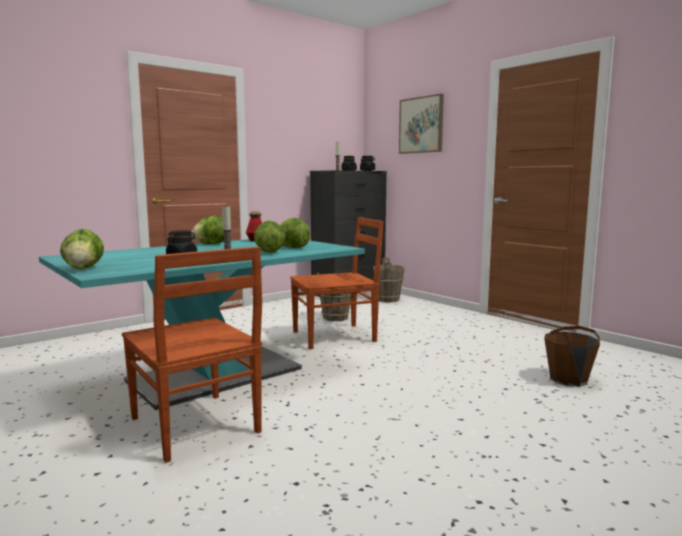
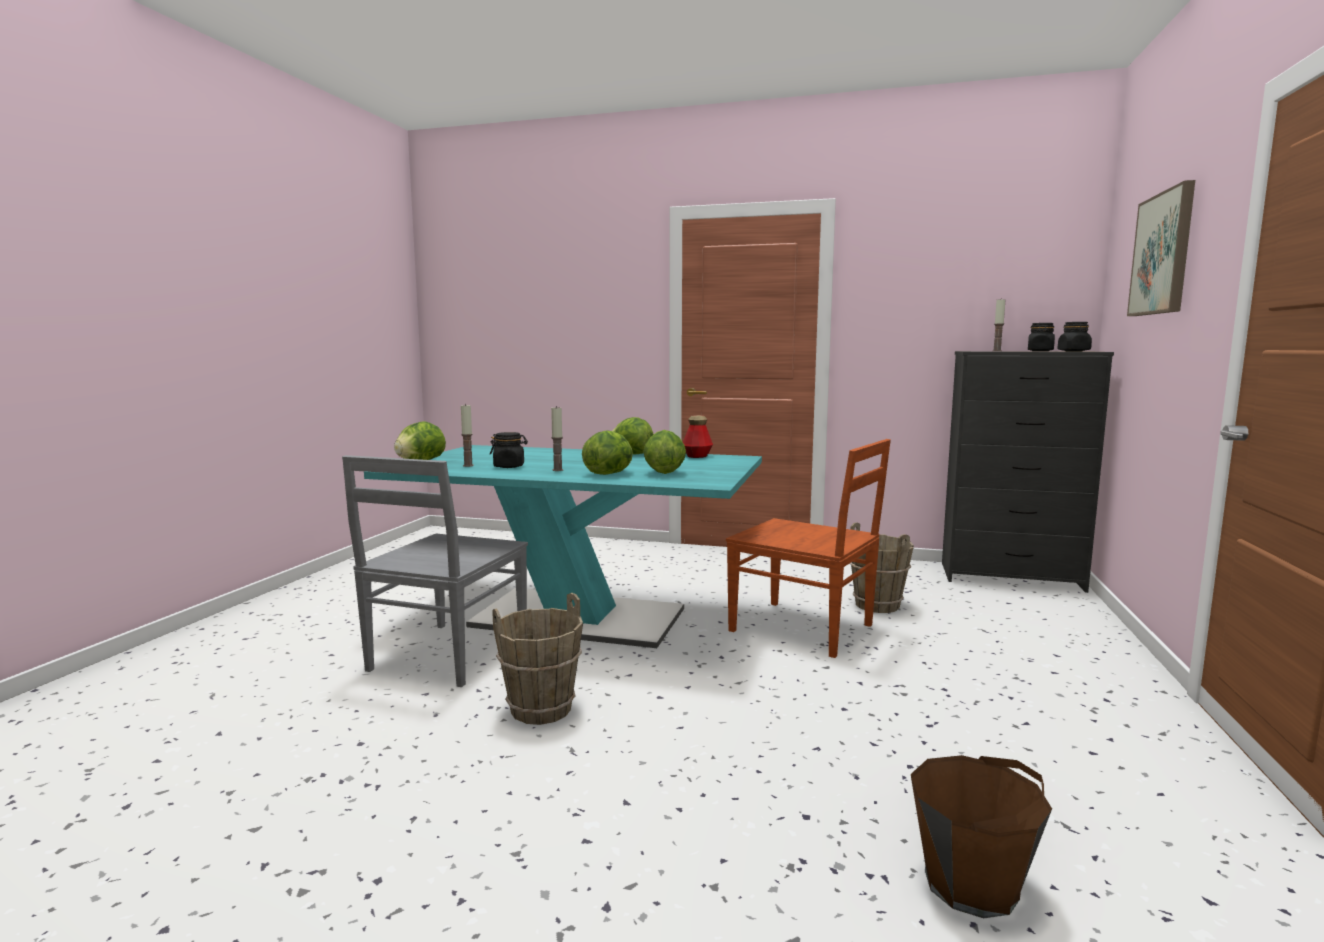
camera: 55 degrees right, 0 degrees up
brown chair [122,247,262,463] -> grey chair [342,455,528,687]
brown bucket [373,258,405,302] -> brown bucket moved to [492,593,583,725]
none -> candle [461,404,474,467]

